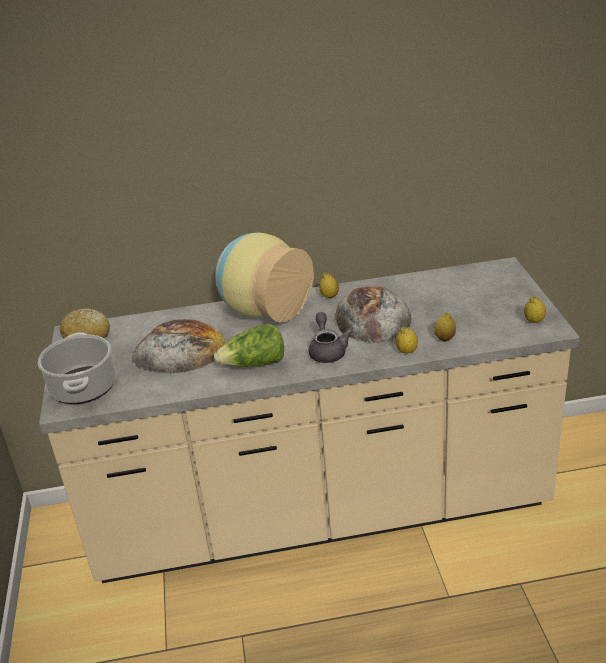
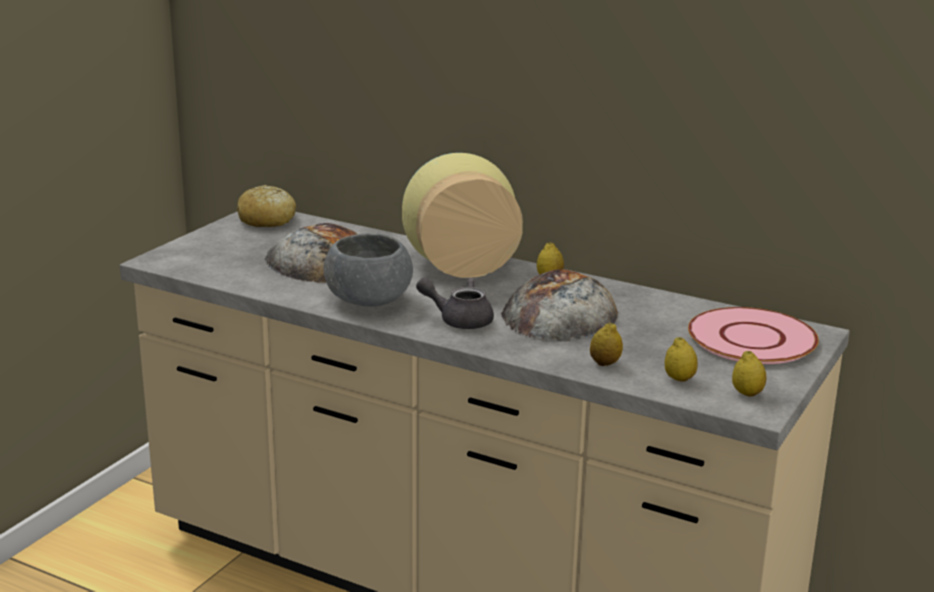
camera: 35 degrees right, 10 degrees down
cooking pot [38,332,116,404] -> none
lettuce [214,323,284,367] -> grey bowl [324,233,413,307]
grey teapot [309,312,352,363] -> grey teapot turned 105 degrees counterclockwise [416,278,494,329]
lemon [396,327,418,354] -> lemon moved to [665,337,698,382]
none -> pink plate [688,307,819,364]

